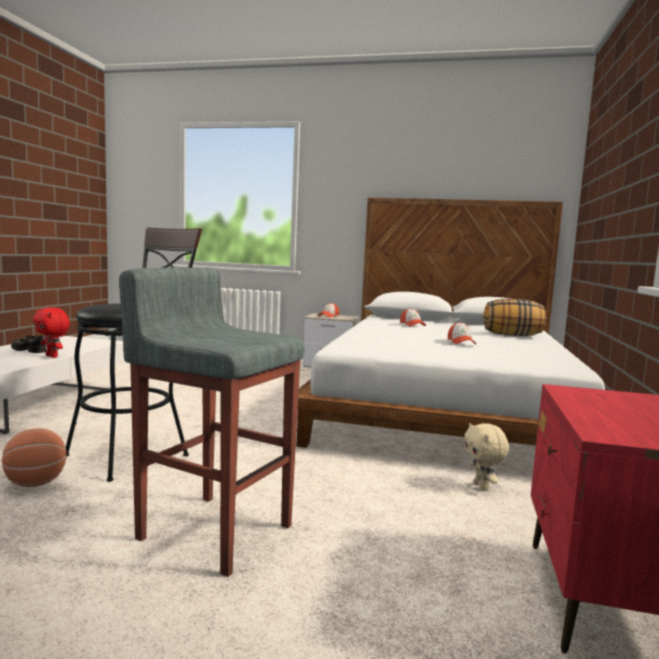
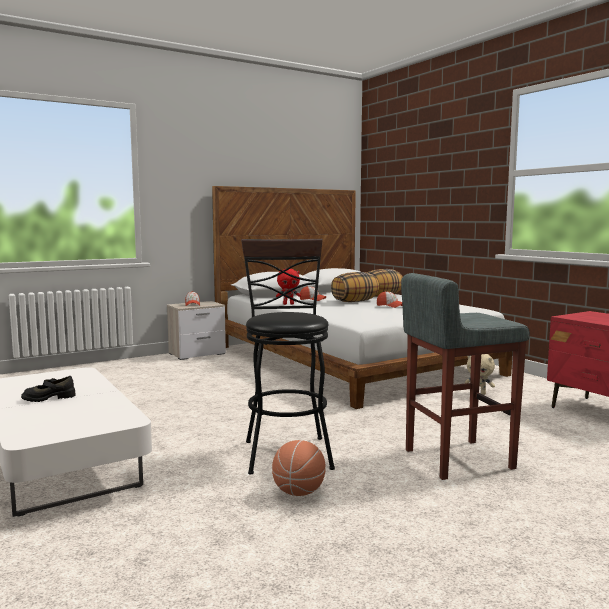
camera: 45 degrees left, 0 degrees up
red plush toy [33,307,70,358] -> red plush toy moved to [276,269,301,305]
none -> pillow [331,272,380,302]

